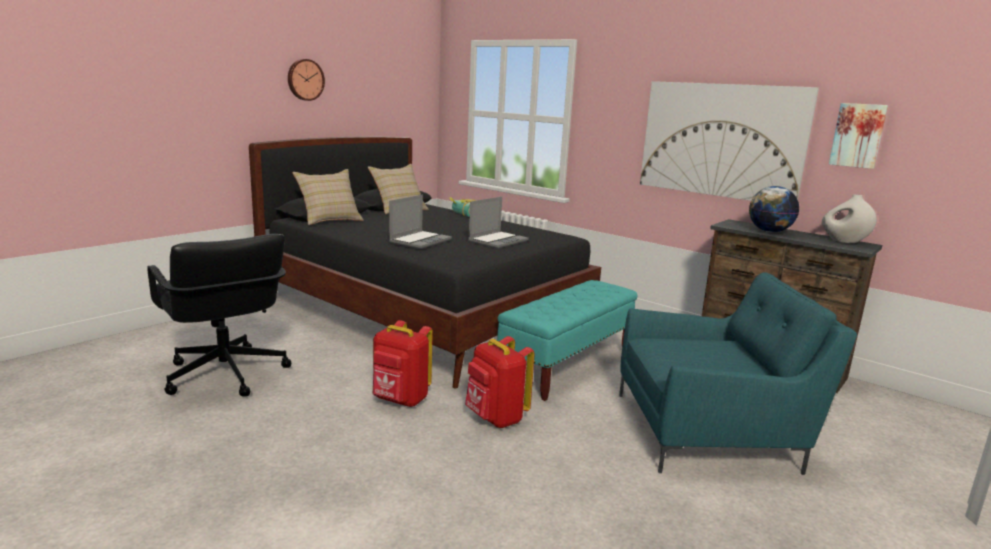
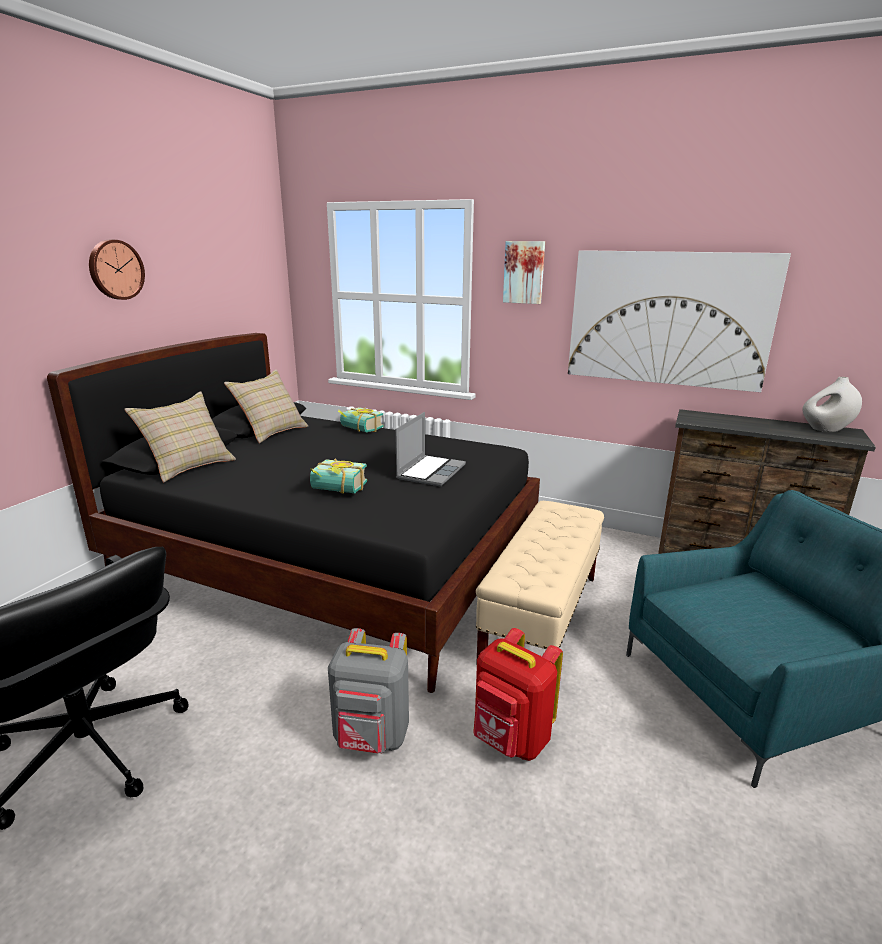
camera: 15 degrees left, 5 degrees up
red backpack [373,320,433,407] -> grey backpack [328,628,409,754]
laptop [389,195,452,249] -> book [310,459,367,494]
turquoise bench [497,280,637,401] -> beige bench [476,501,604,665]
globe [749,186,799,232] -> none
picture [829,103,888,169] -> picture moved to [503,241,545,304]

